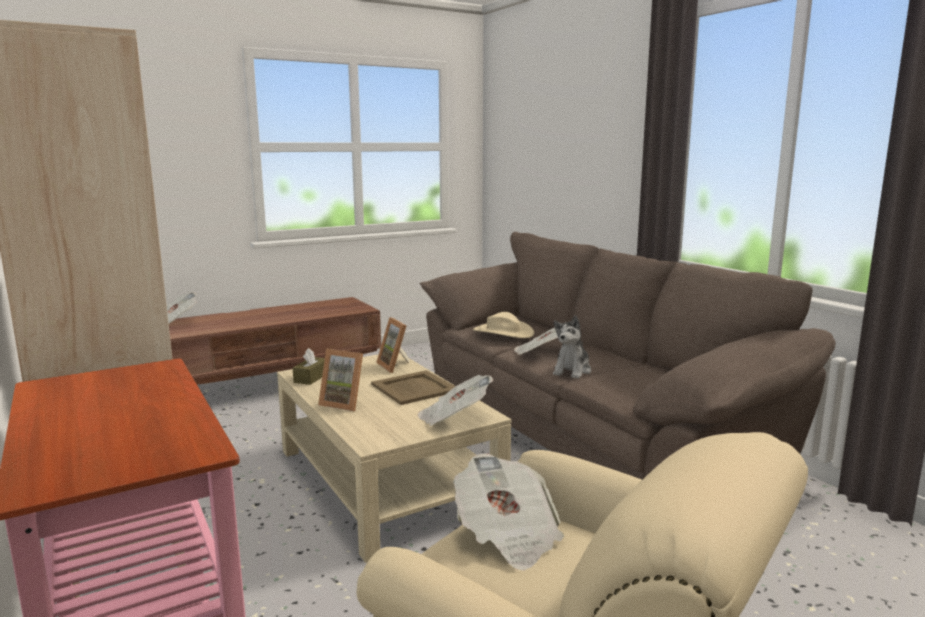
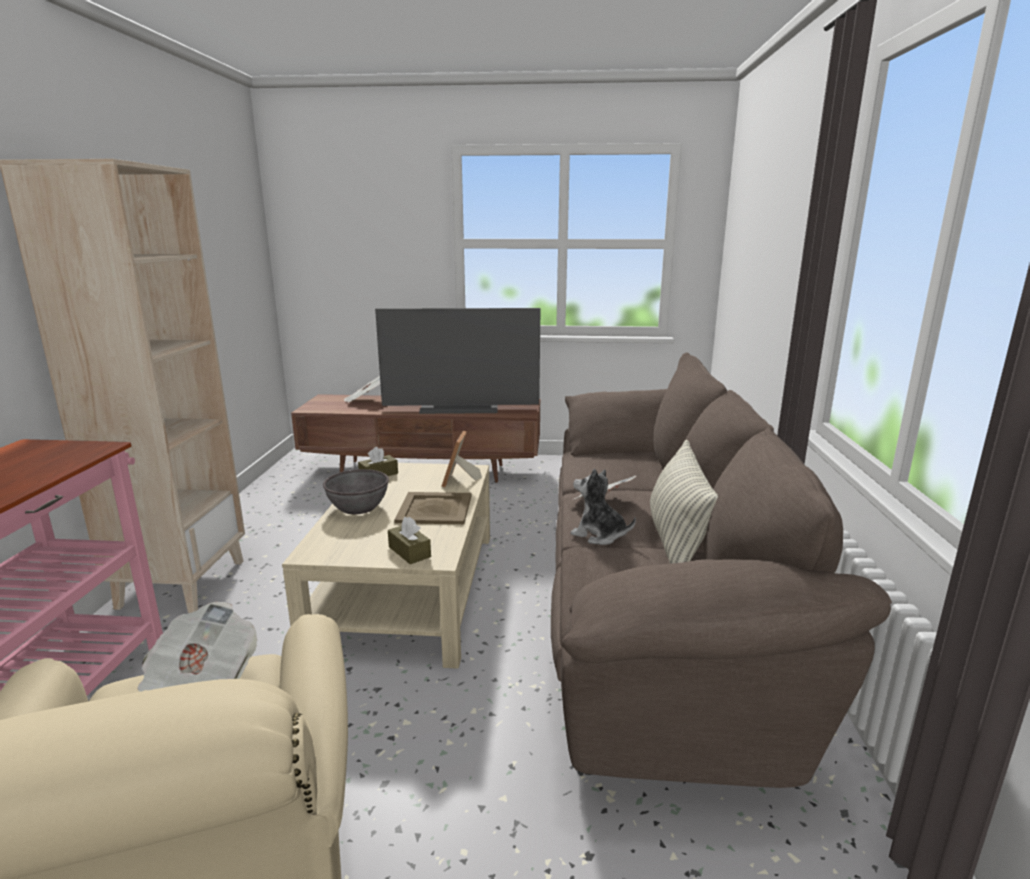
camera: 35 degrees right, 5 degrees up
picture frame [318,349,363,411] -> grey bowl [323,469,389,514]
newspaper [417,375,493,426] -> brown tissue box [388,517,431,564]
beige hat [473,312,534,338] -> none
plush toy [553,316,591,379] -> plush toy turned 60 degrees clockwise [570,469,636,545]
none -> television [375,308,541,414]
none -> pillow [650,440,718,564]

